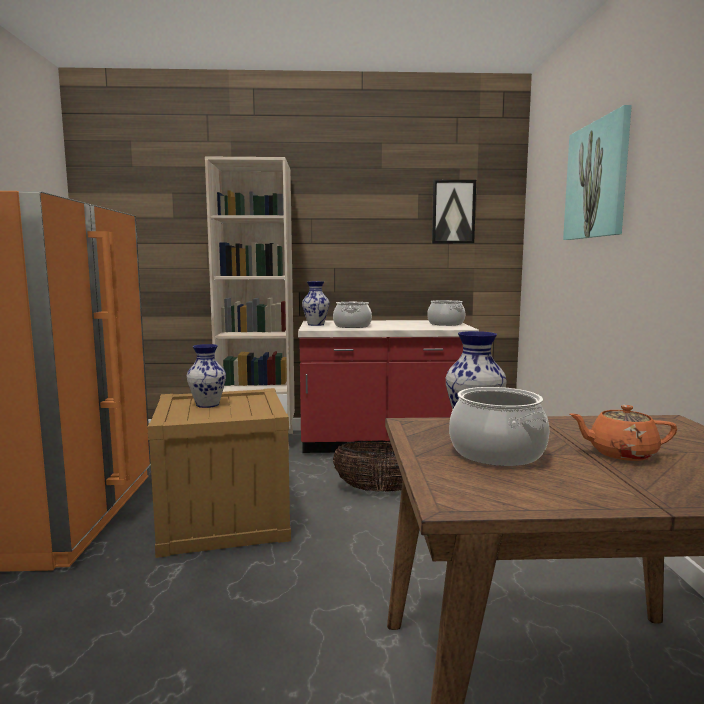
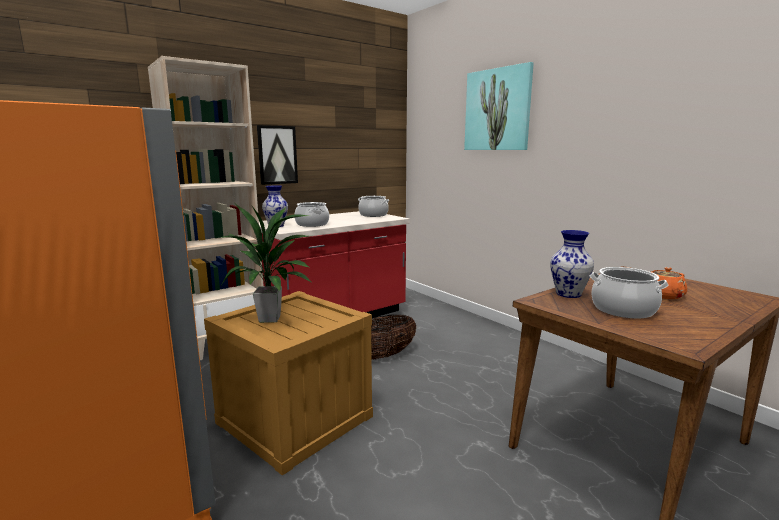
camera: 35 degrees left, 5 degrees up
vase [187,344,226,408] -> potted plant [220,204,311,323]
picture [432,180,476,244] -> picture moved to [257,125,298,185]

